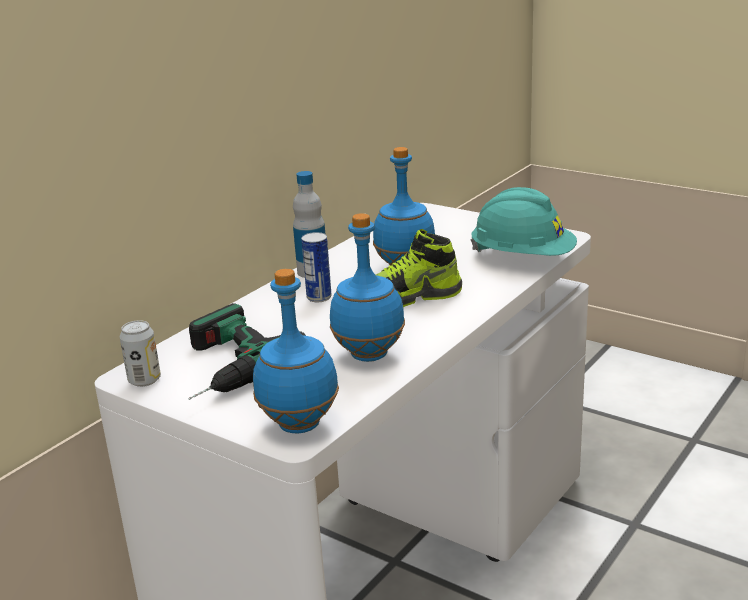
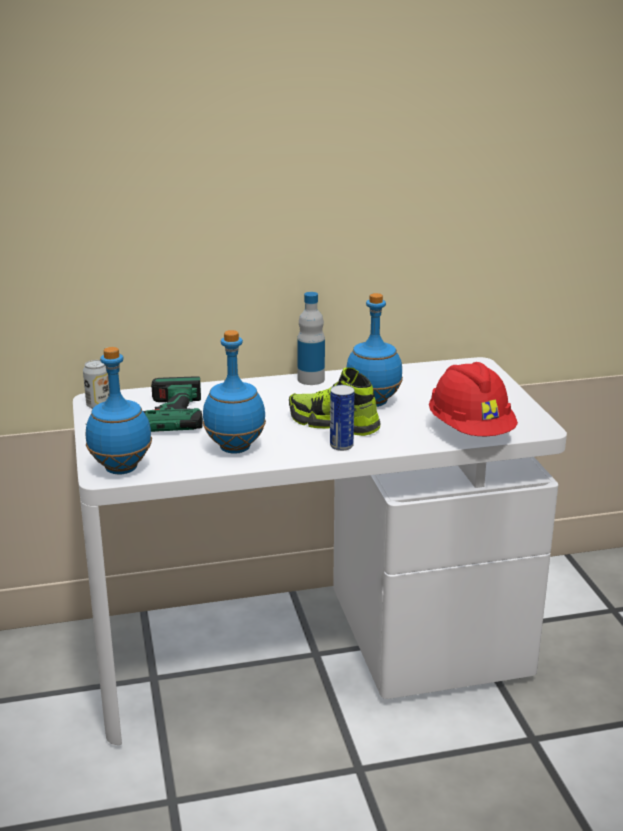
camera: 40 degrees right, 0 degrees up
can [301,232,332,302] -> can moved to [330,385,355,451]
turquoise hard hat [470,187,577,256] -> red hard hat [429,362,518,436]

